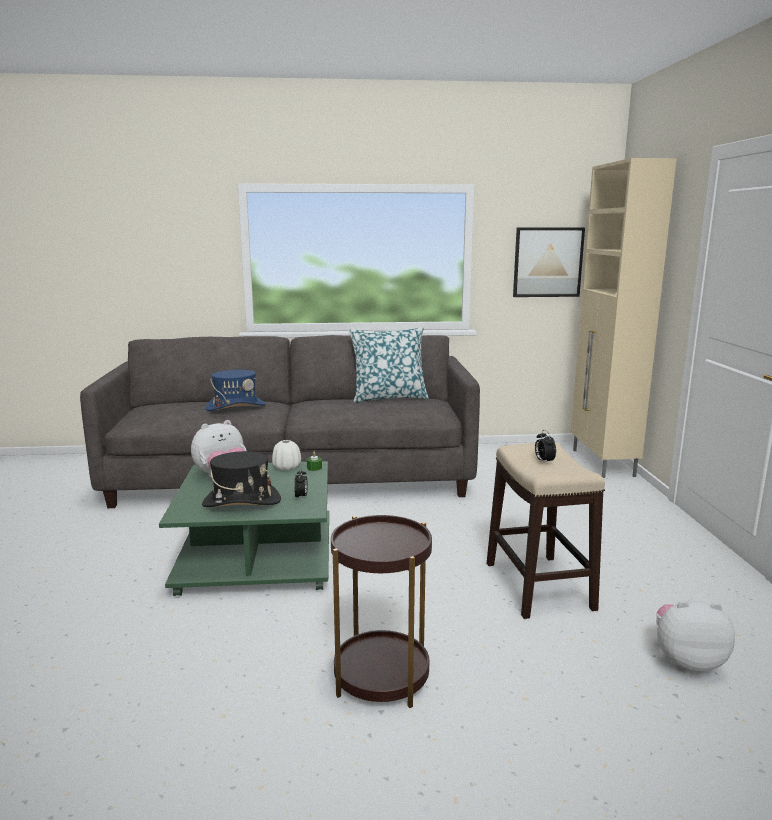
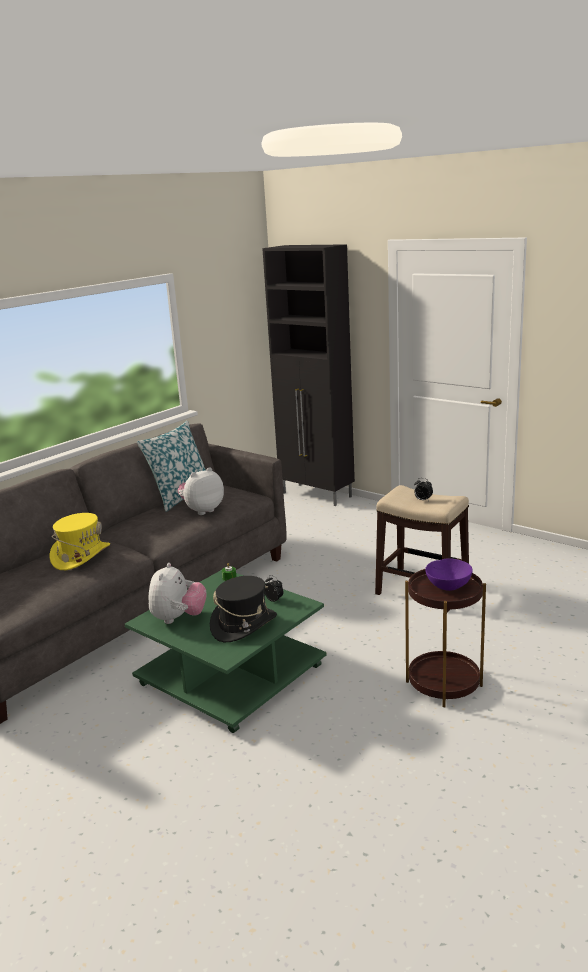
camera: 45 degrees left, 5 degrees up
blue hat [206,370,266,411] -> yellow hat [50,513,110,570]
white vase [272,440,301,470] -> none
picture [513,228,585,297] -> none
beige cabinet [571,158,677,478] -> black cabinet [262,244,355,506]
plush toy [656,601,735,673] -> plush toy moved to [178,467,224,515]
none -> purple bowl [425,558,473,591]

